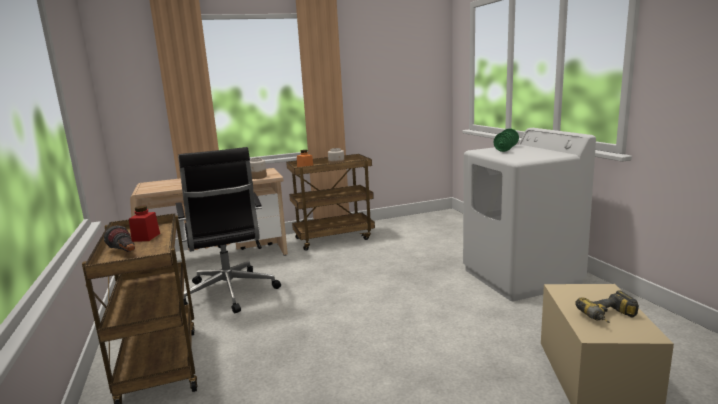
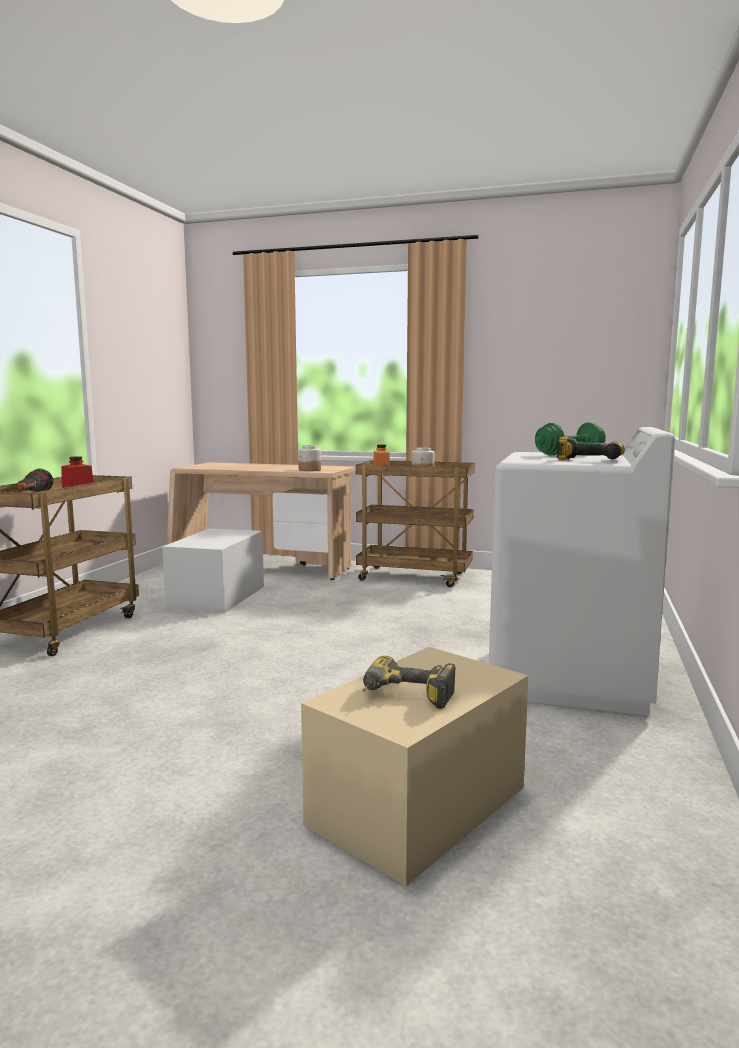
camera: 35 degrees right, 5 degrees down
black office chair [176,147,281,313] -> white storage box [162,528,264,613]
none -> power drill [557,436,625,461]

